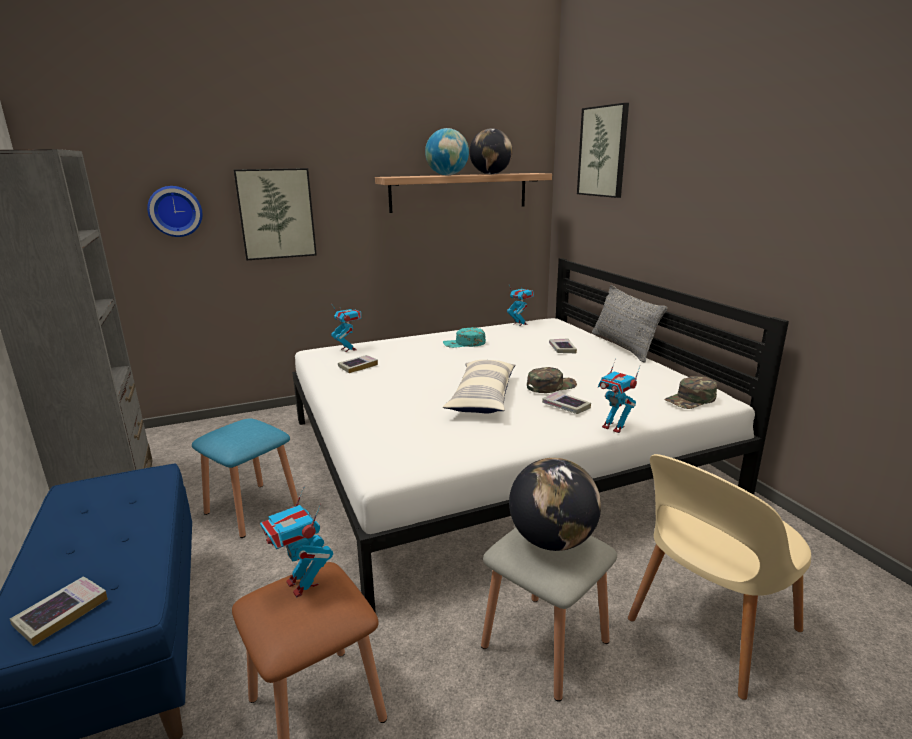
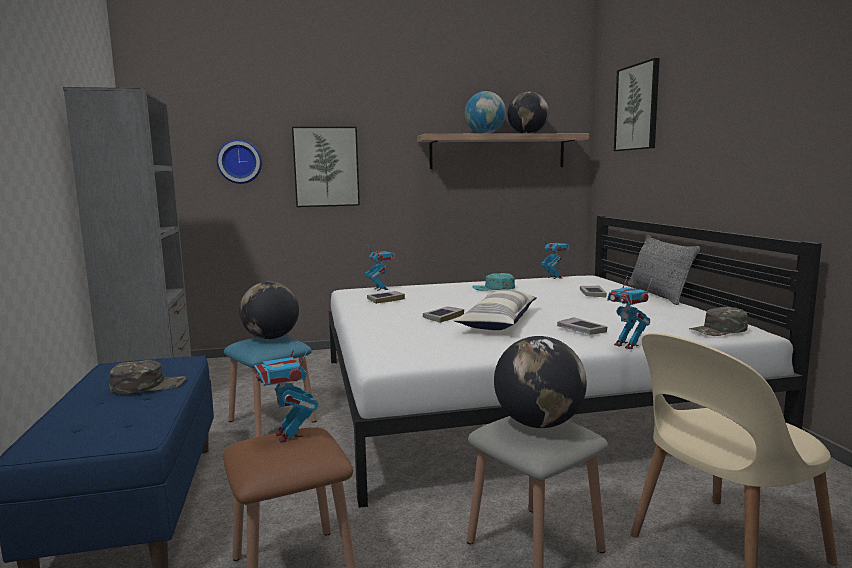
camera: 10 degrees right, 10 degrees down
book [10,576,108,646] -> book moved to [423,306,464,323]
green cap [527,367,577,393] -> green cap moved to [109,360,186,393]
none -> globe [239,281,299,339]

